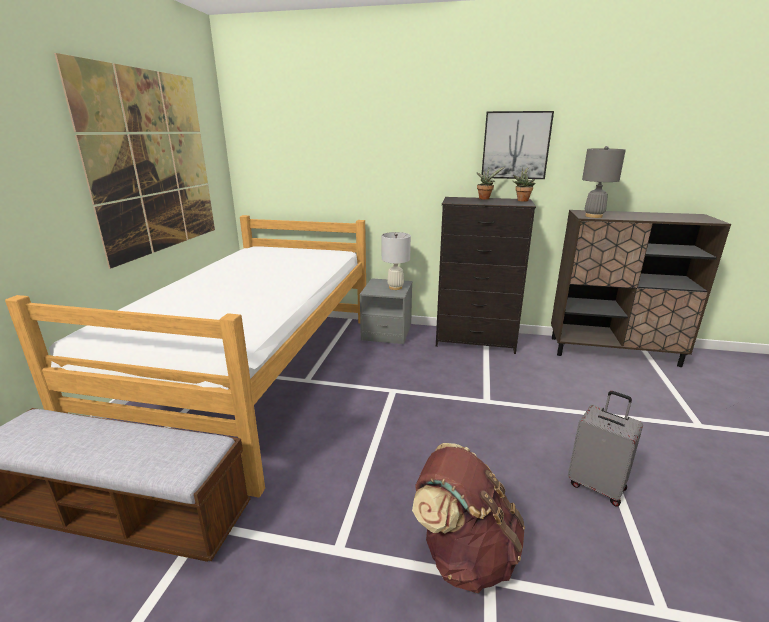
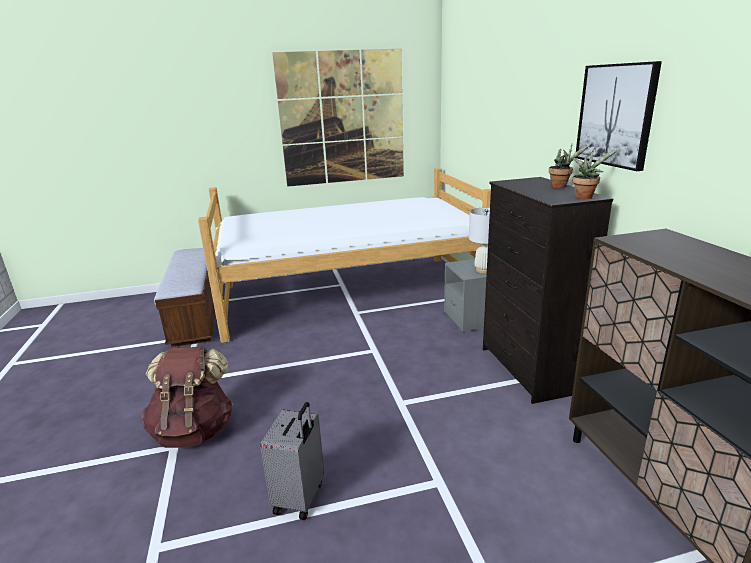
camera: 65 degrees right, 0 degrees up
grey table lamp [582,146,626,218] -> none

